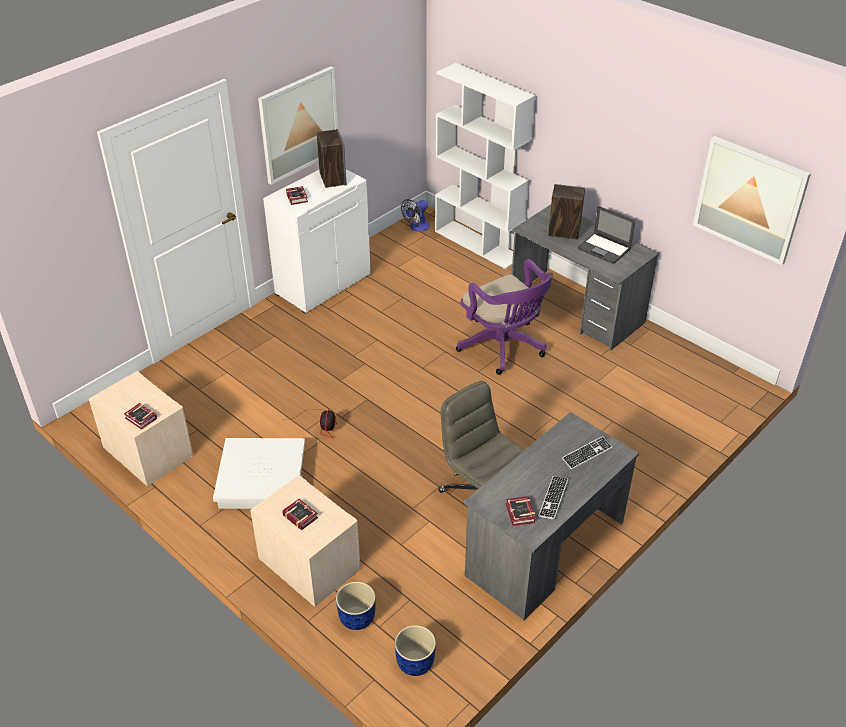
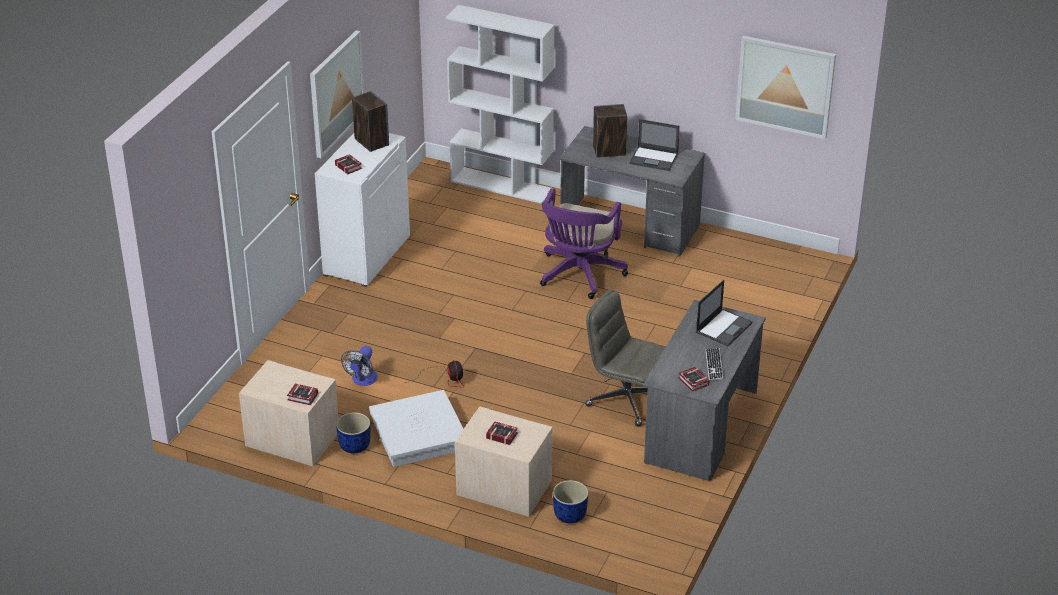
camera: 20 degrees left, 5 degrees down
blue planter [395,625,436,676] -> blue planter moved to [336,412,370,453]
fan [401,199,430,232] -> fan moved to [341,346,377,386]
purple office chair [456,259,553,375] -> purple office chair turned 75 degrees clockwise [540,188,628,299]
keyboard [562,436,612,470] -> laptop [696,280,753,346]

